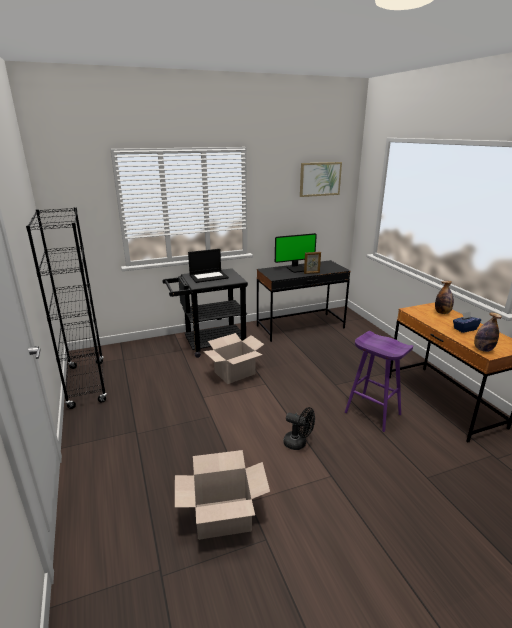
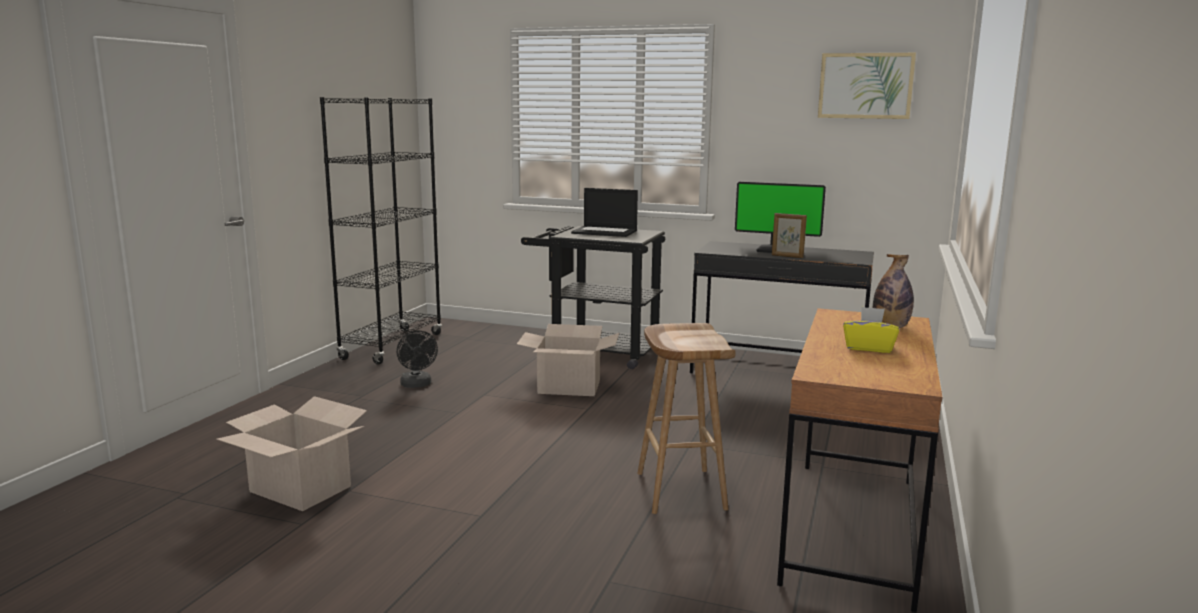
camera: 40 degrees right, 10 degrees down
black fan [284,407,315,450] -> black fan moved to [397,330,438,388]
purple stool [345,331,413,432] -> brown stool [637,323,736,514]
blue tissue box [453,311,481,333] -> yellow tissue box [843,307,899,353]
bottle [474,312,502,352] -> none

